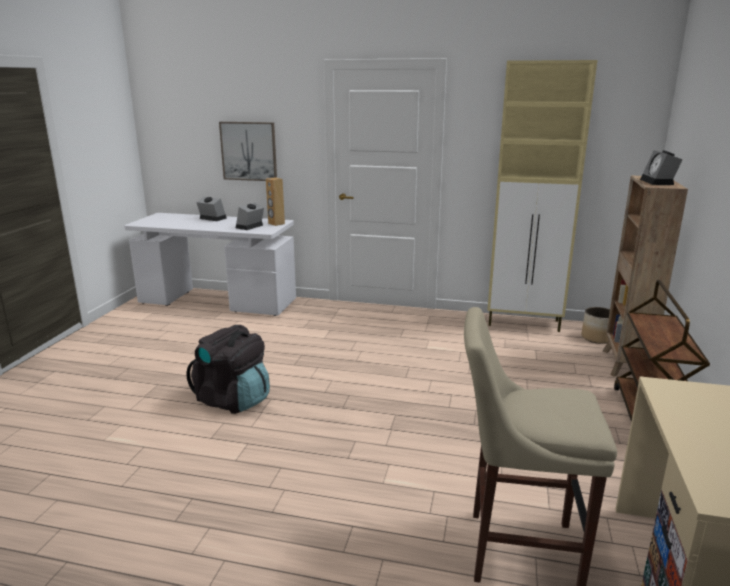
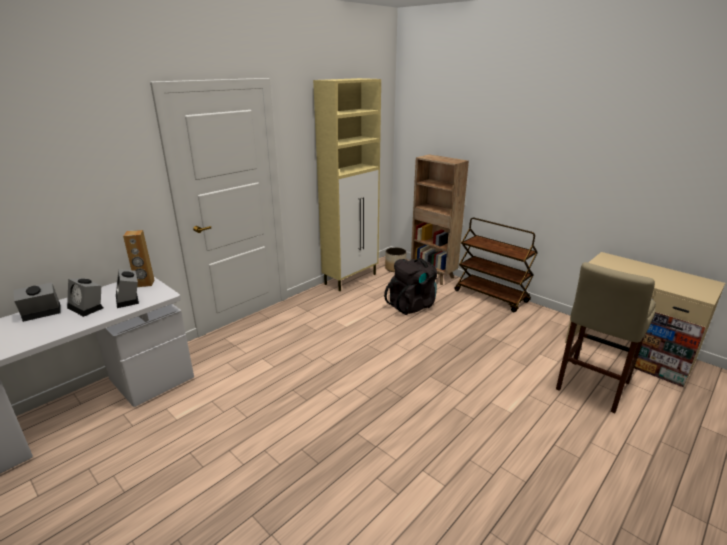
camera: 60 degrees left, 5 degrees up
black backpack [186,325,270,414] -> black backpack moved to [384,258,437,315]
picture [219,122,277,181] -> none
alarm clock [640,150,683,185] -> alarm clock moved to [67,278,103,317]

